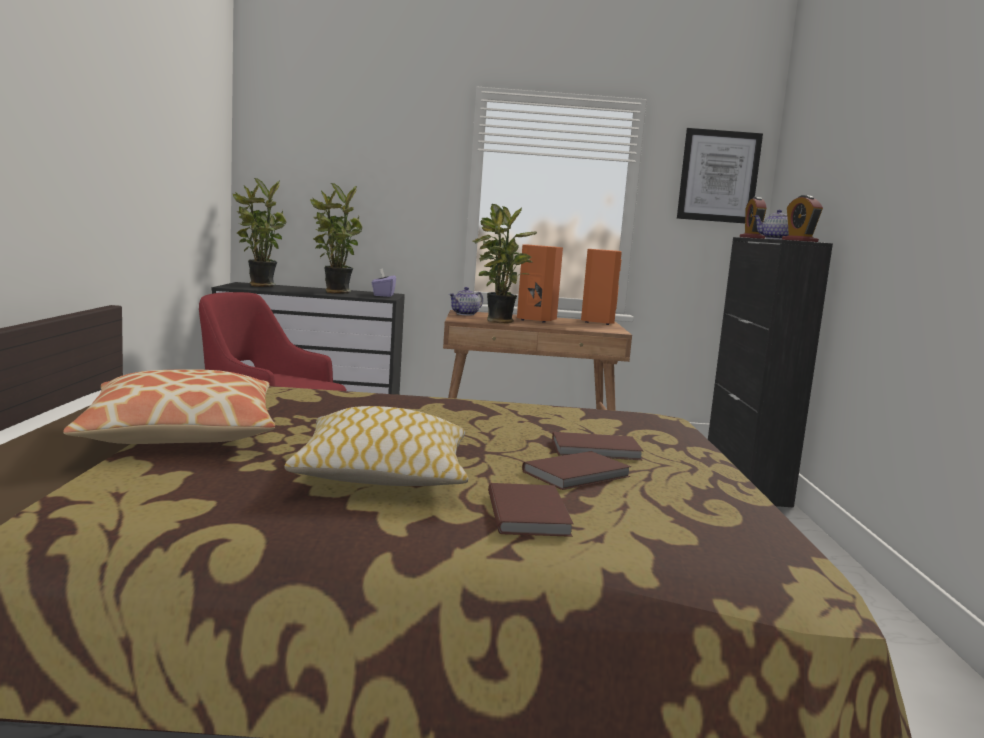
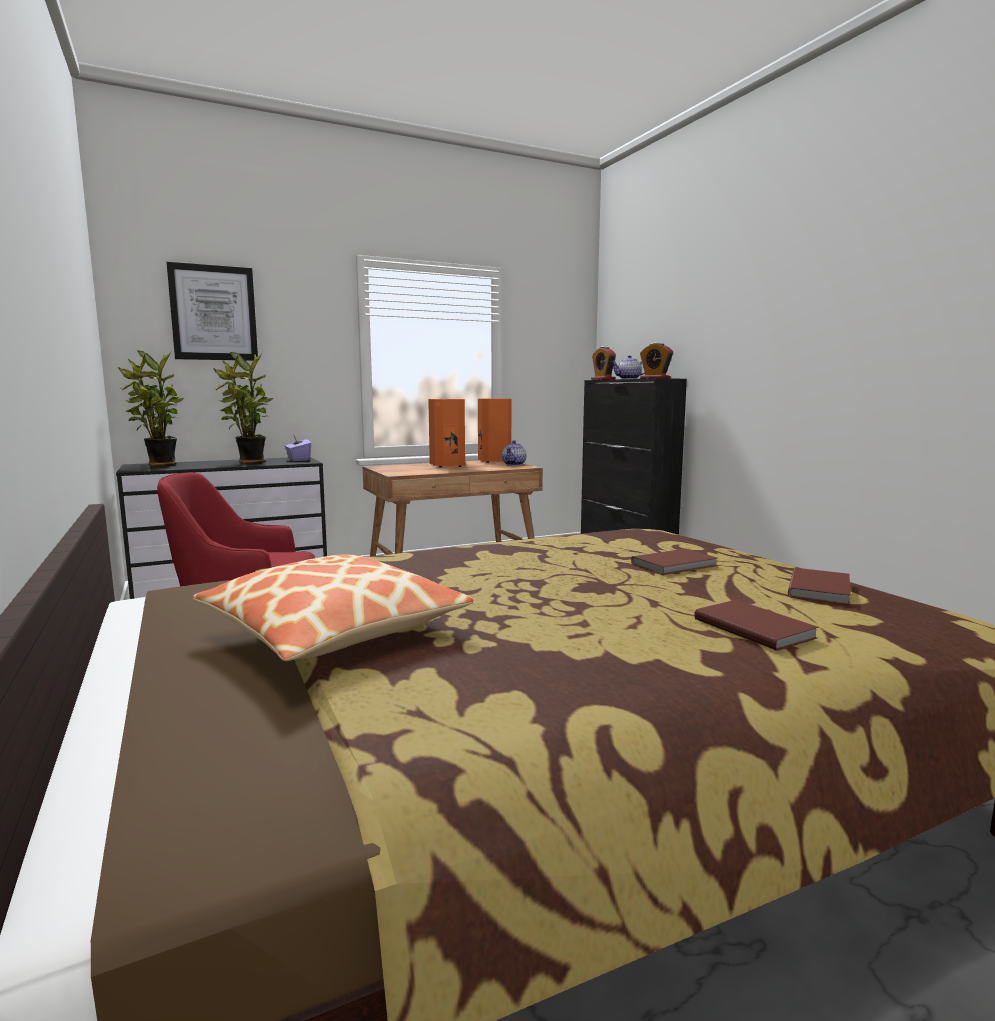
camera: 25 degrees left, 0 degrees up
pillow [285,406,468,486] -> none
teapot [449,287,483,316] -> teapot moved to [502,440,526,466]
potted plant [471,204,537,324] -> none
brown book [522,451,631,490] -> brown book moved to [788,568,851,605]
picture [677,128,763,223] -> picture moved to [167,262,258,361]

